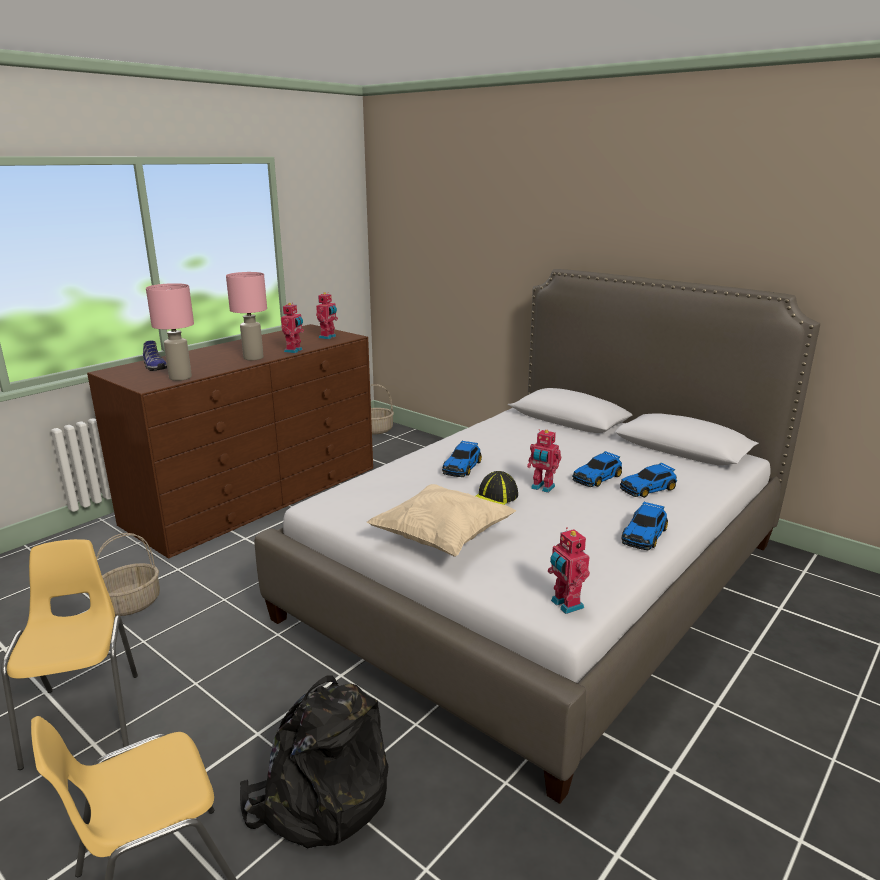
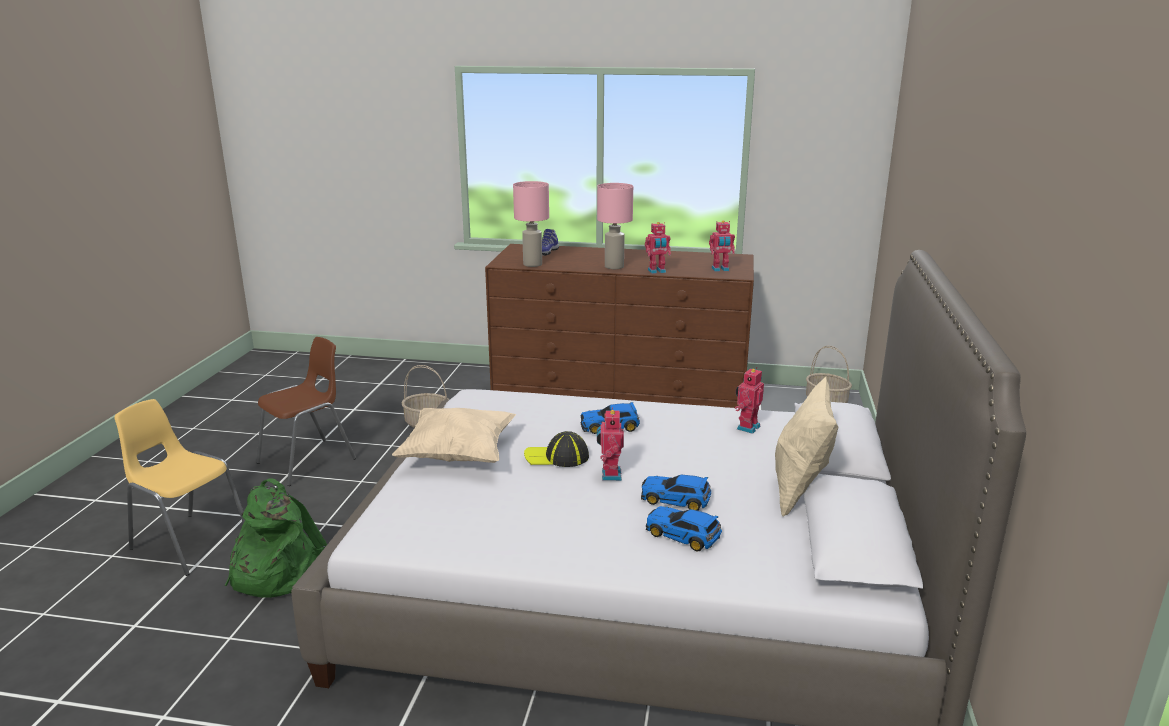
camera: 60 degrees right, 0 degrees up
yellow chair [1,539,138,770] -> brown chair [257,337,356,486]
black backpack [240,675,388,849] -> green backpack [224,478,327,598]
toy robot [548,527,590,614] -> toy robot moved to [735,367,764,434]
toy car [621,502,668,551] -> none
none -> beige pillow [775,377,838,517]

